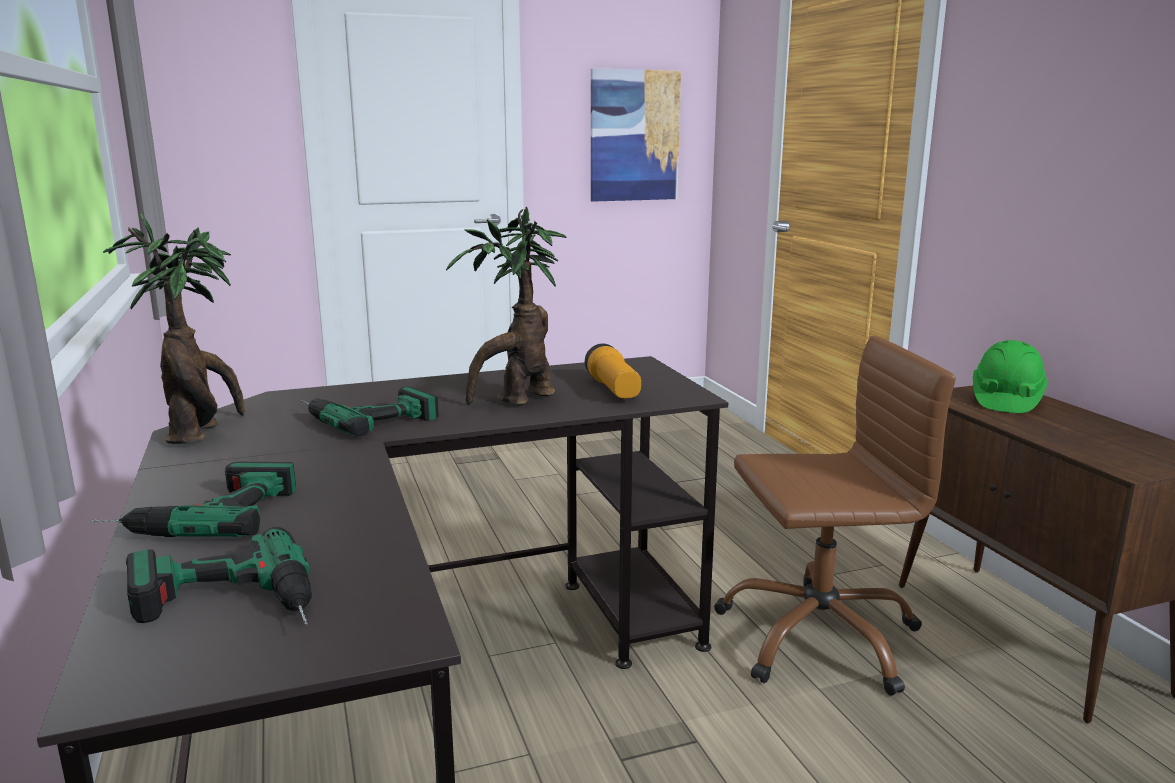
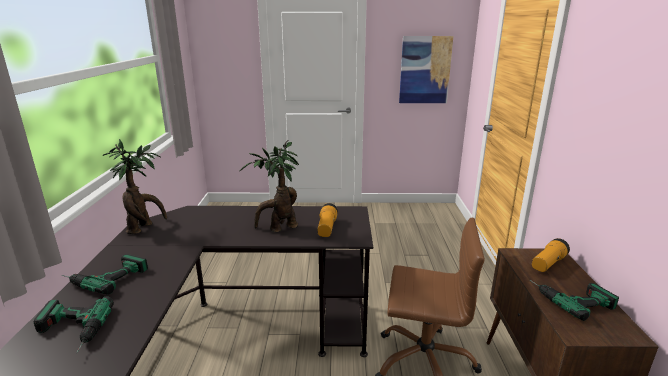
camera: 20 degrees right, 5 degrees up
power drill [301,387,439,437] -> power drill moved to [530,280,619,321]
green hard hat [973,340,1048,413] -> flashlight [532,238,570,272]

